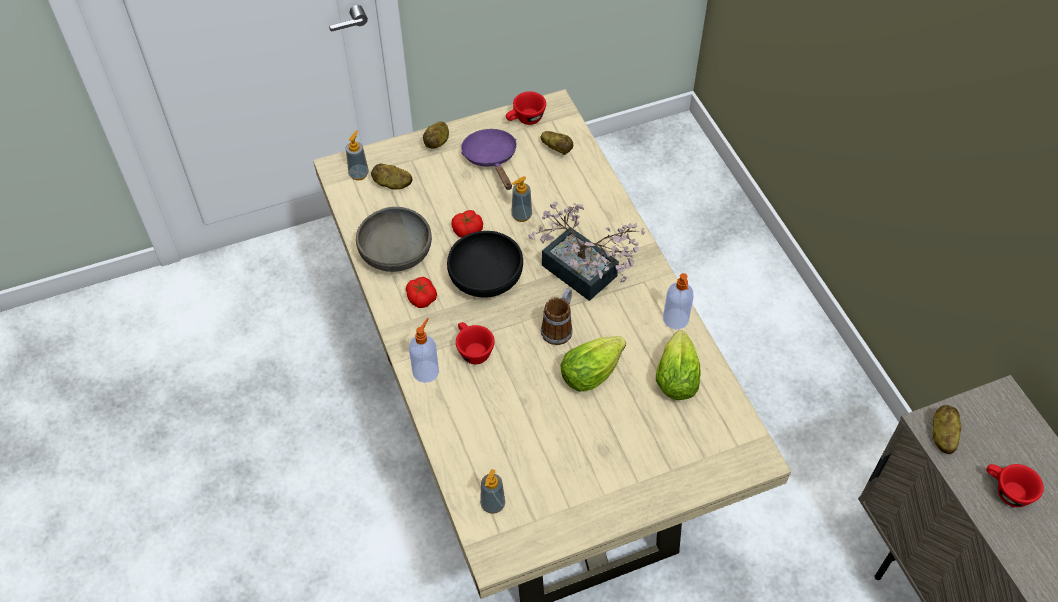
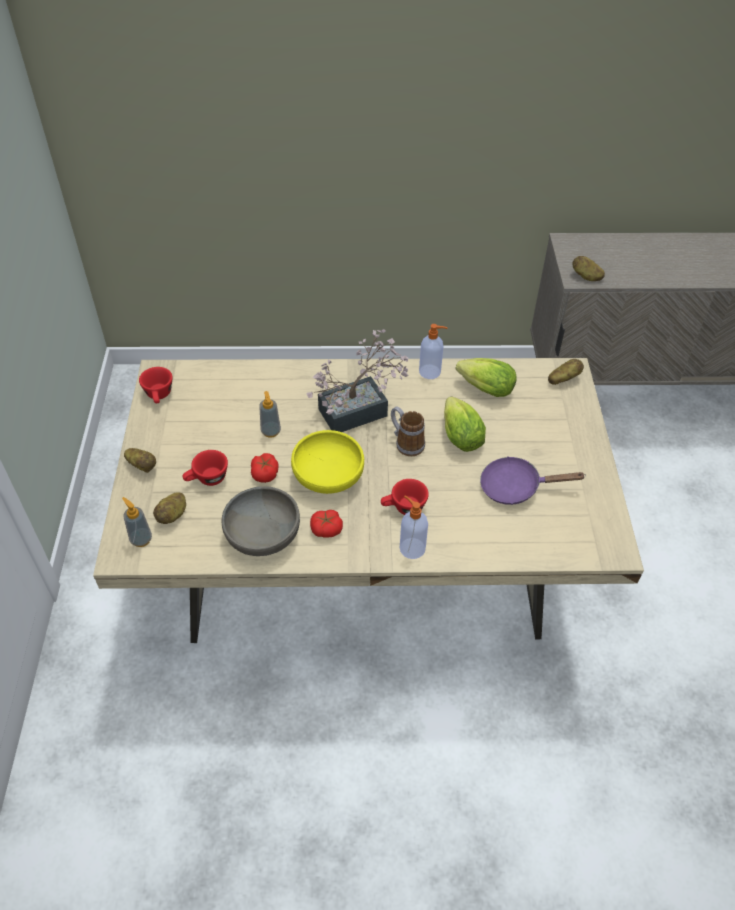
camera: 70 degrees left, 5 degrees down
black bowl [447,231,523,298] -> yellow bowl [291,430,364,494]
purple frying pan [461,129,517,190] -> purple frying pan moved to [480,456,586,505]
soap dispenser [480,469,505,514] -> none
potato [540,131,573,155] -> potato moved to [548,359,584,385]
red cup [987,464,1044,507] -> red cup moved to [183,450,228,486]

